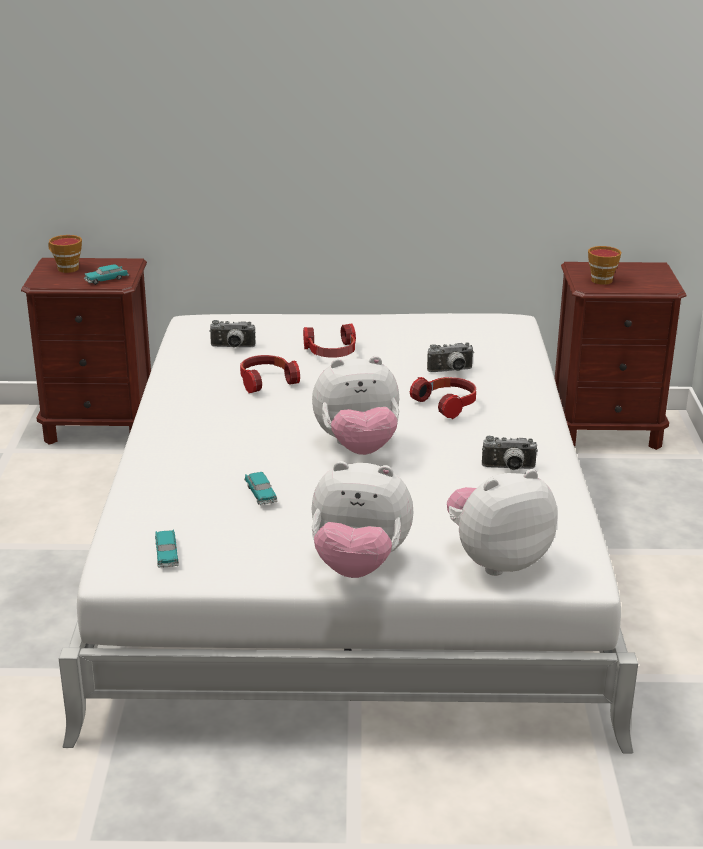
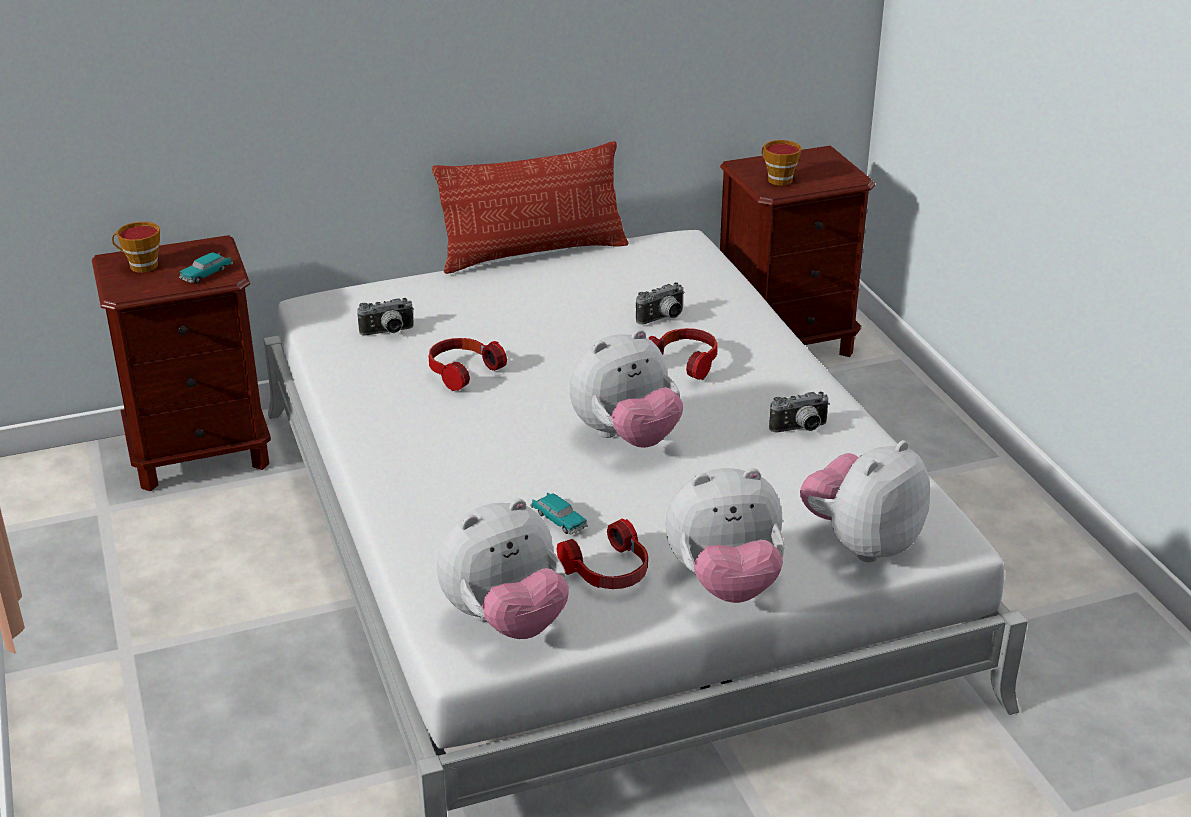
camera: 20 degrees left, 5 degrees up
toy car [155,529,179,568] -> plush toy [437,499,569,639]
headphones [303,324,356,358] -> headphones moved to [557,519,648,589]
none -> pillow [432,141,629,274]

